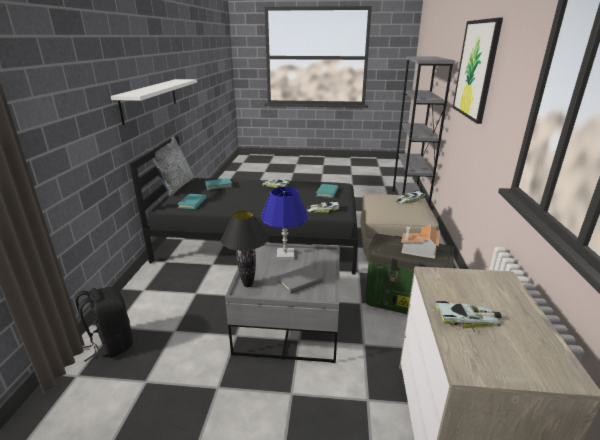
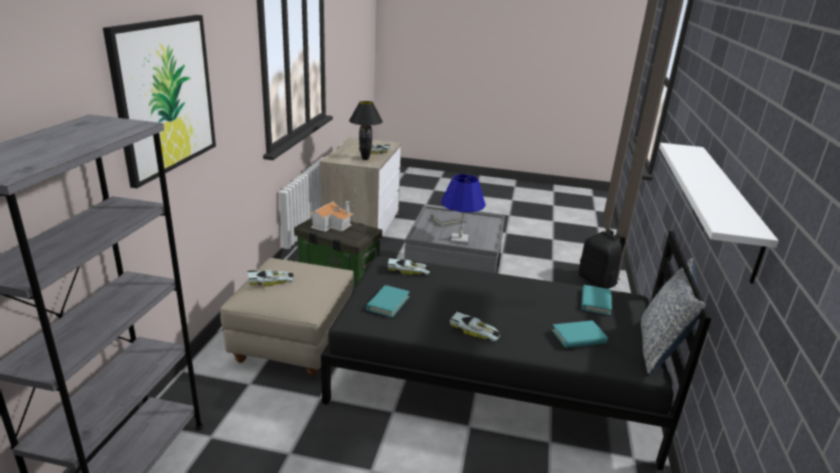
camera: 175 degrees left, 0 degrees up
black table lamp [221,211,269,287] -> black table lamp moved to [349,101,383,160]

